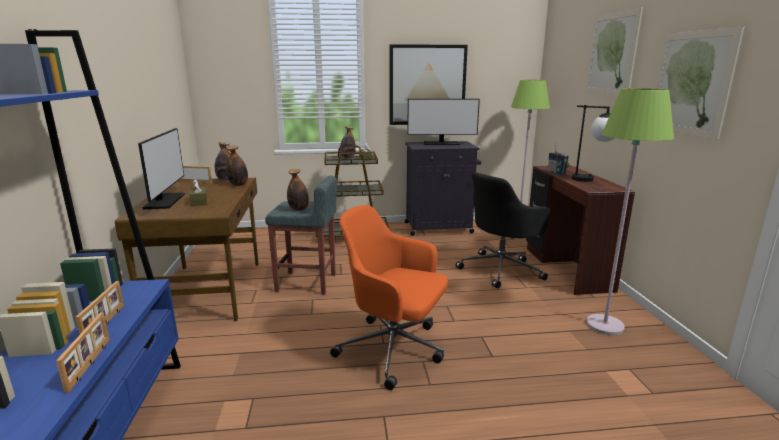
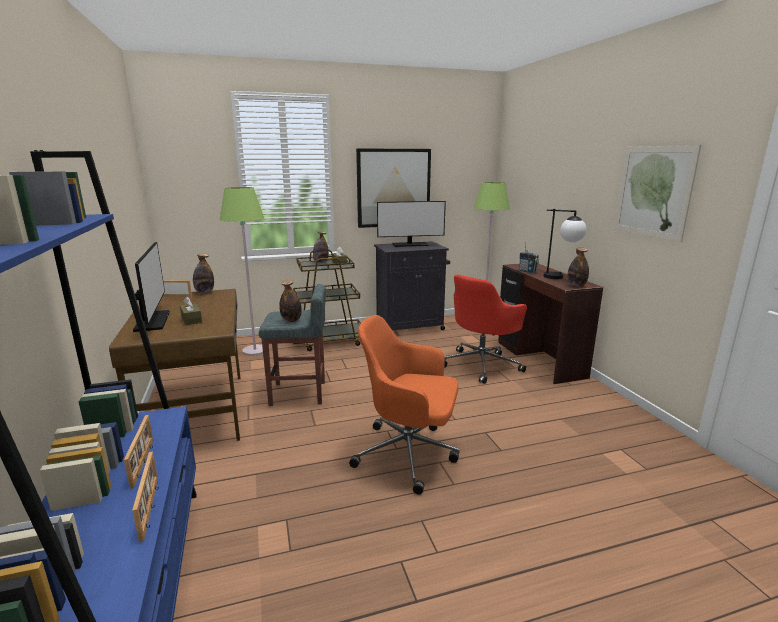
camera: 10 degrees left, 0 degrees up
bottle [226,146,248,186] -> bottle moved to [567,247,589,287]
black office chair [456,172,550,289] -> red office chair [444,274,527,384]
picture [586,8,643,95] -> none
green floor lamp [586,88,674,335] -> green floor lamp moved to [220,187,264,356]

